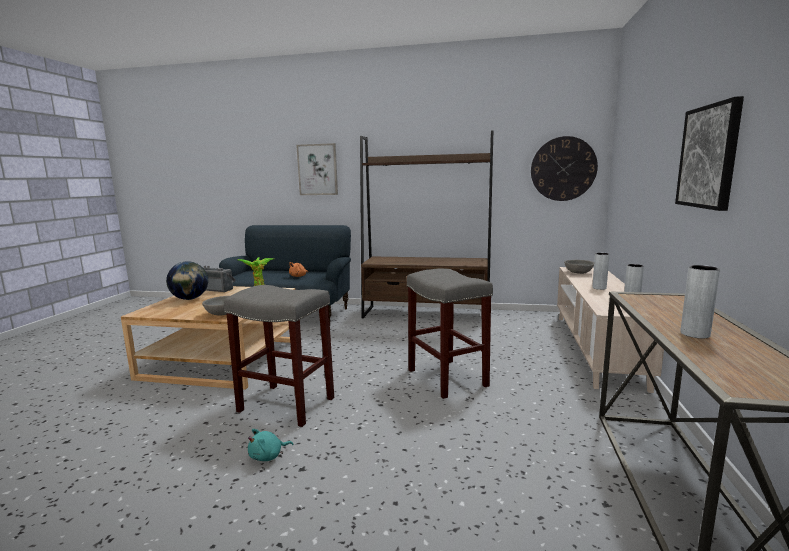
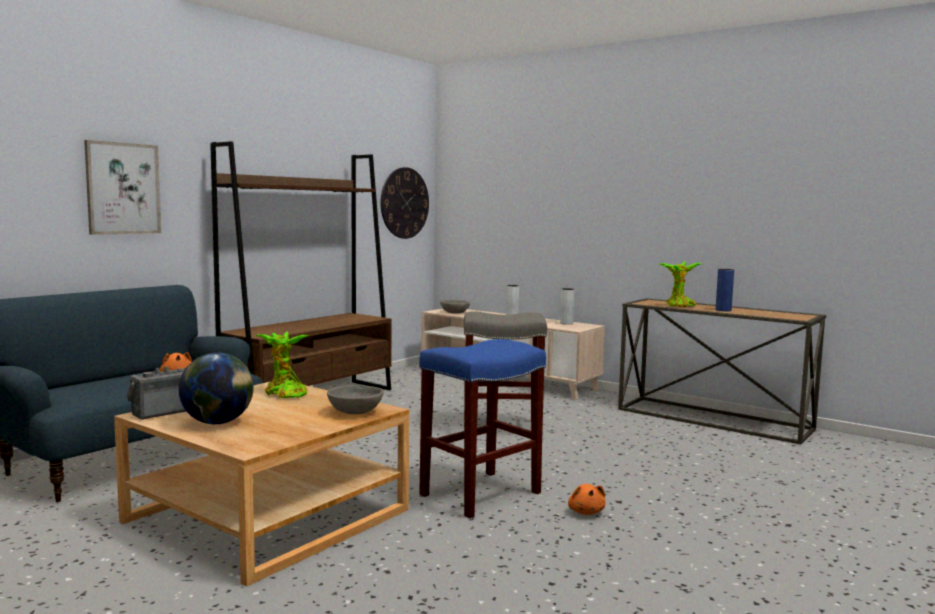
camera: 65 degrees left, 5 degrees down
grey stool [224,285,334,427] -> blue stool [419,339,546,519]
turquoise plush toy [248,429,293,461] -> orange plush toy [568,484,606,515]
picture [675,96,744,211] -> none
grey vase [680,265,720,339] -> blue vase [716,269,734,311]
none -> potted plant [658,261,702,308]

